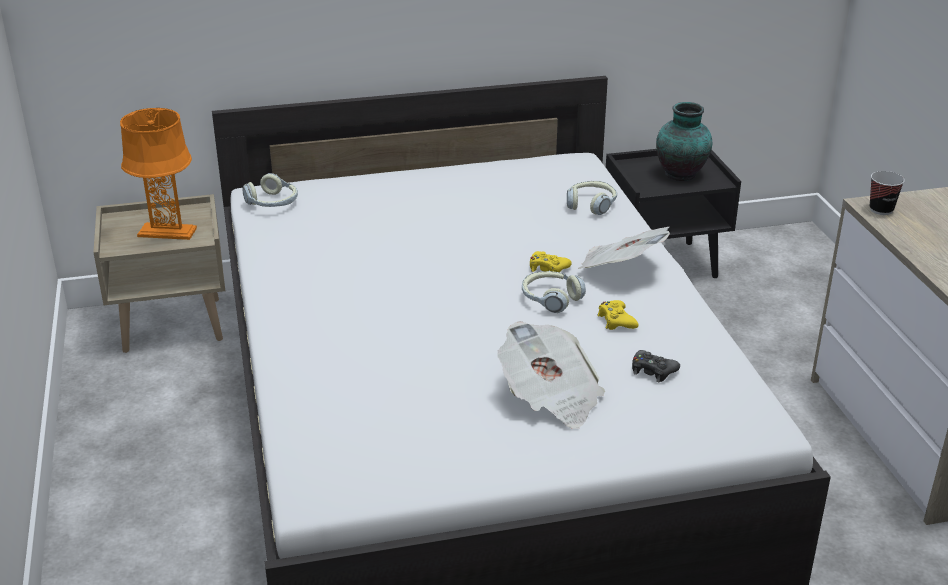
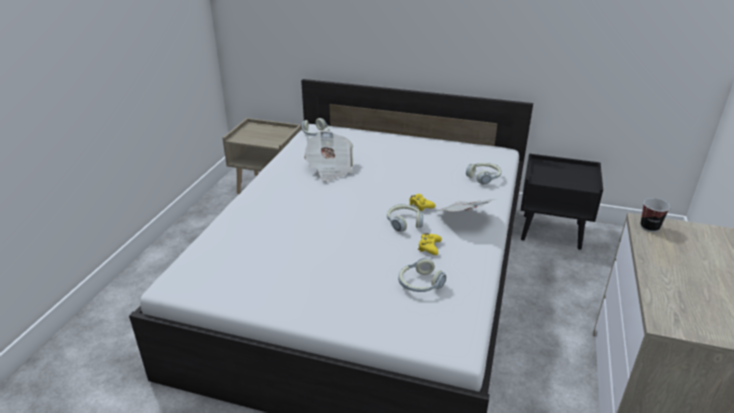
camera: 30 degrees right, 0 degrees up
orange table lamp [120,108,197,240] -> none
newspaper [497,321,605,429] -> newspaper moved to [304,130,354,182]
black game controller [632,350,680,382] -> headphones [398,258,446,292]
vase [656,102,713,181] -> none

